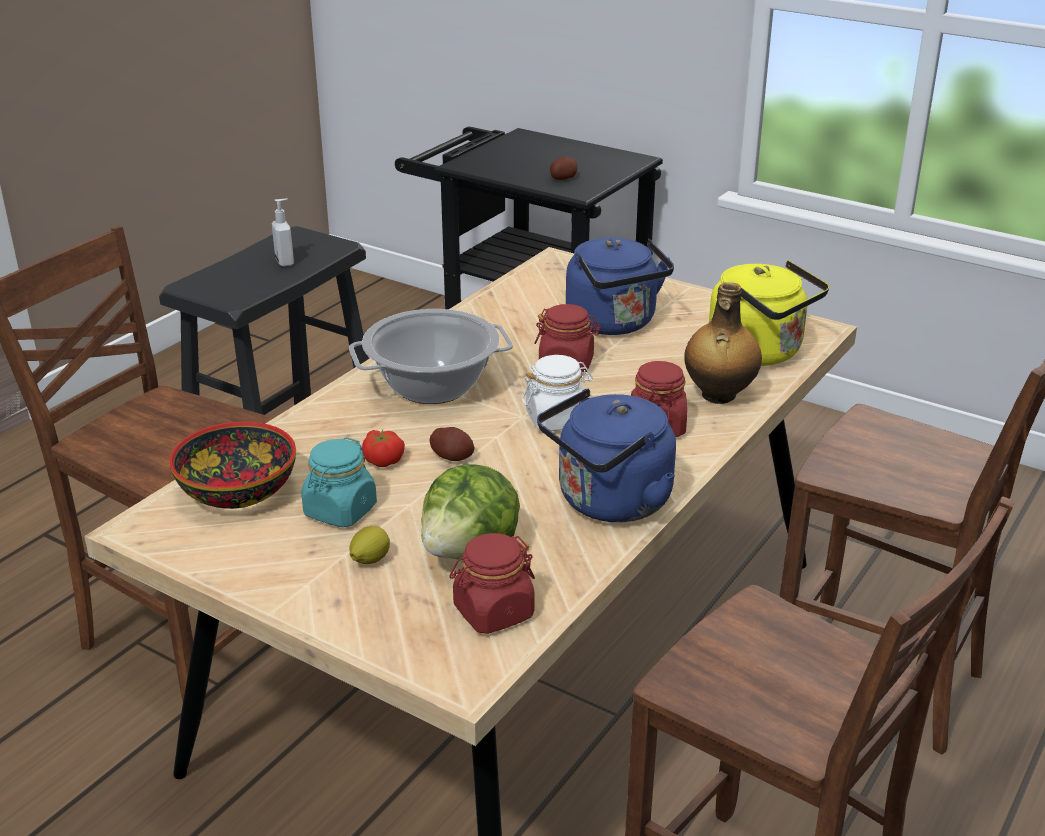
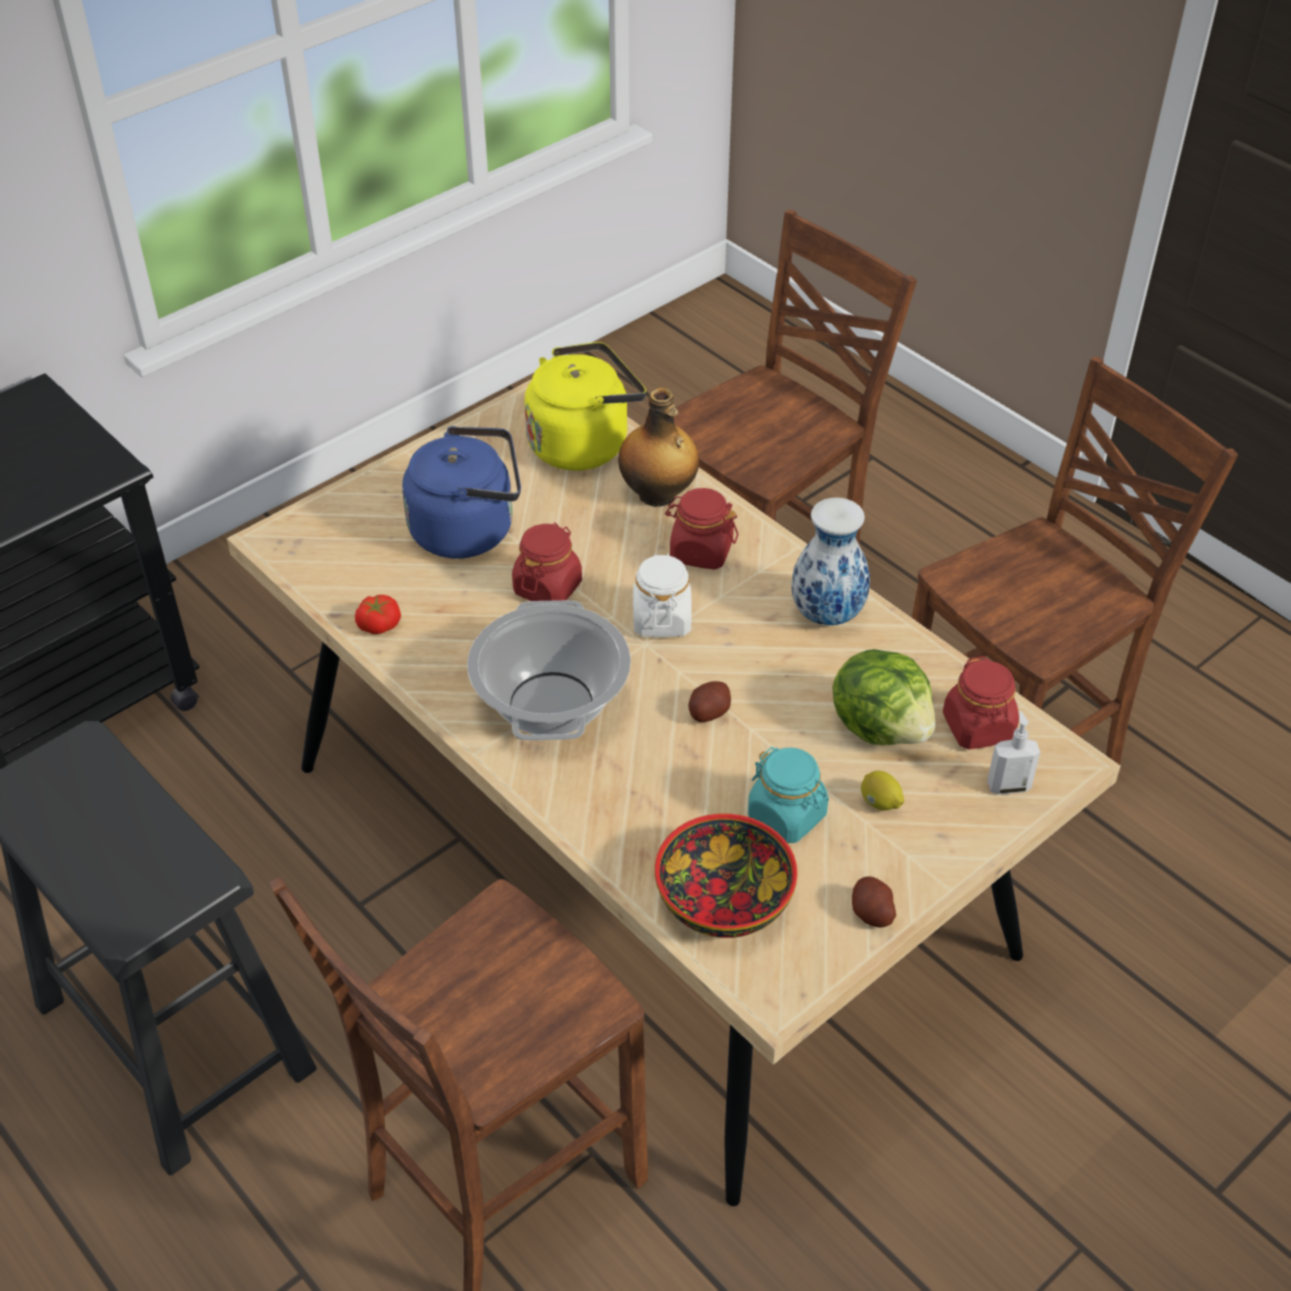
camera: 75 degrees left, 15 degrees up
soap dispenser [272,198,294,267] -> soap dispenser moved to [987,711,1040,795]
tomato [362,430,405,467] -> tomato moved to [355,595,401,634]
blue kettle [537,388,676,522] -> vase [791,498,870,625]
potato [550,157,577,180] -> potato moved to [852,877,896,928]

